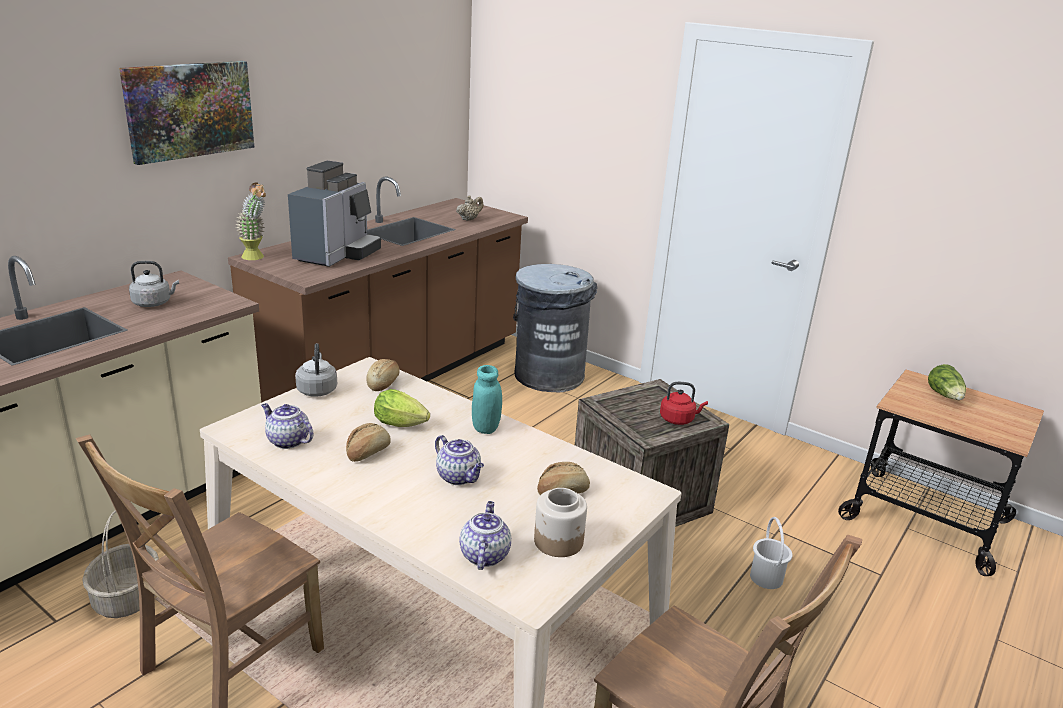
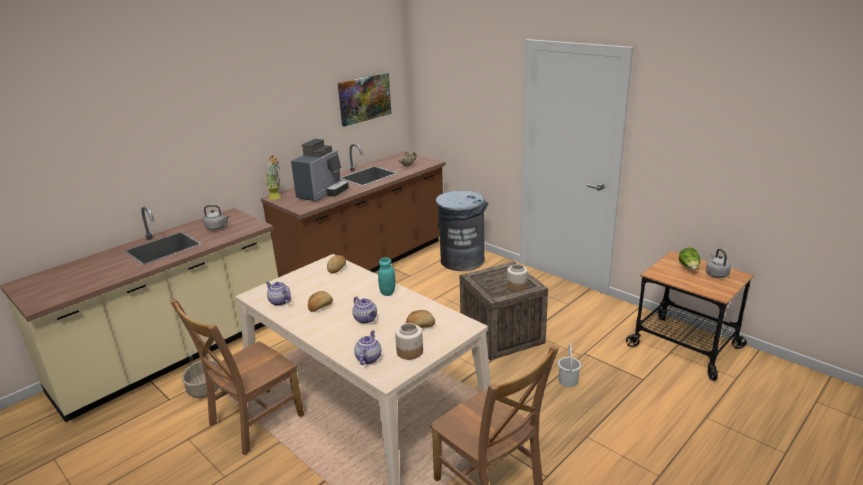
camera: 10 degrees right, 0 degrees up
picture [119,61,255,165] -> picture moved to [338,73,392,126]
grey kettle [295,343,337,397] -> grey kettle moved to [706,249,731,278]
lettuce [374,389,430,427] -> none
red kettle [660,382,708,425] -> jar [507,264,528,291]

